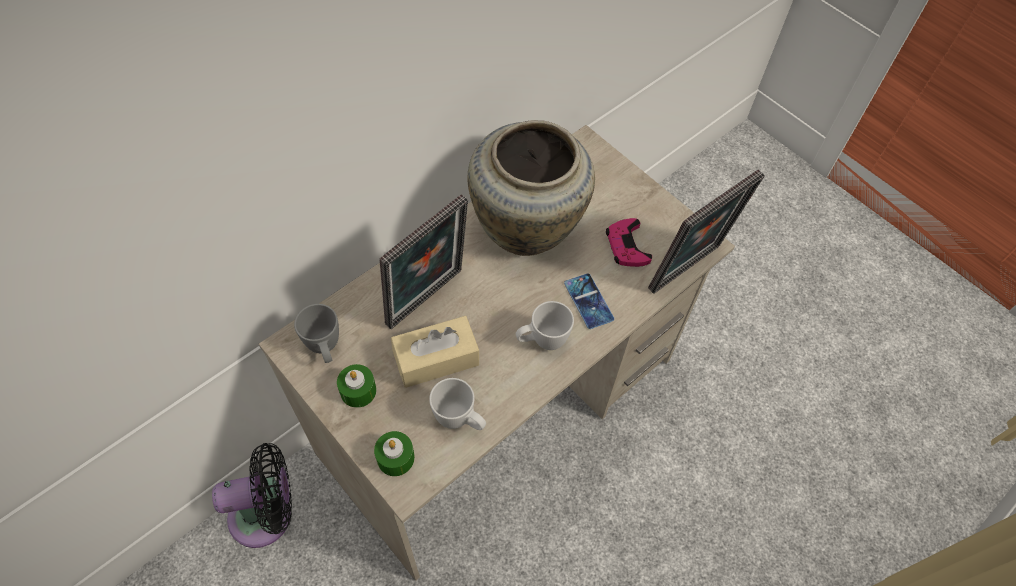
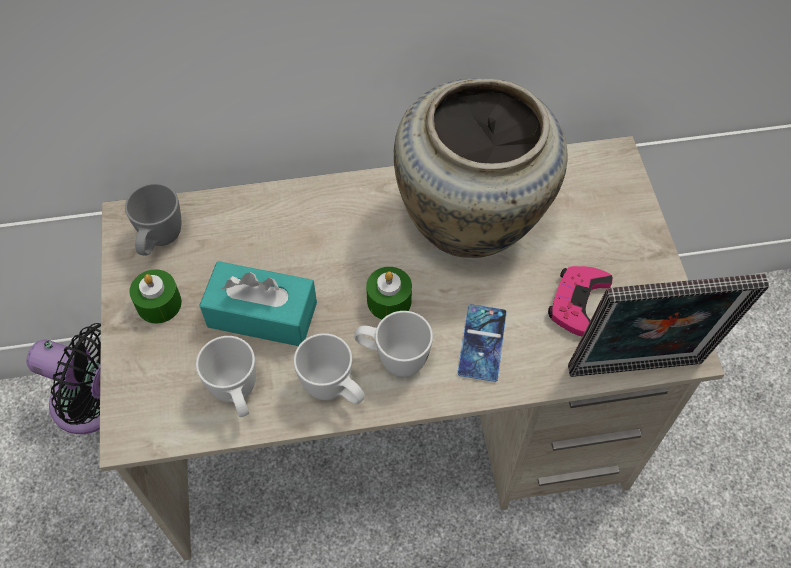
camera: 35 degrees right, 0 degrees up
green candle [374,431,415,476] -> green candle moved to [366,267,412,319]
picture frame [379,194,468,329] -> none
beige tissue box [391,316,479,388] -> turquoise tissue box [199,261,317,346]
none -> white mug [294,333,365,404]

